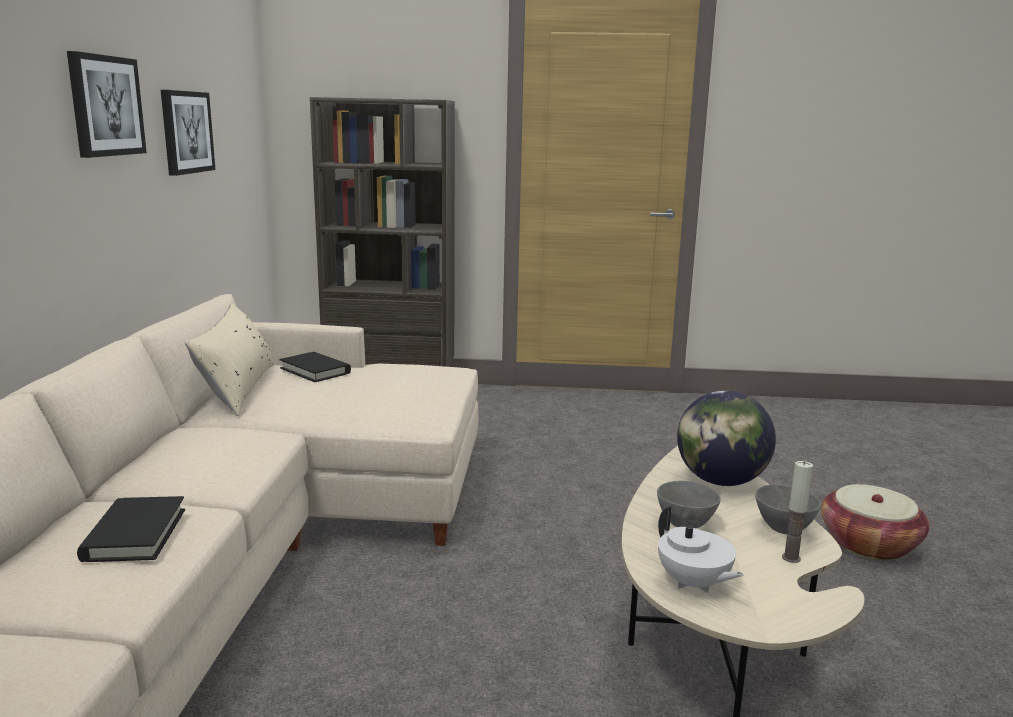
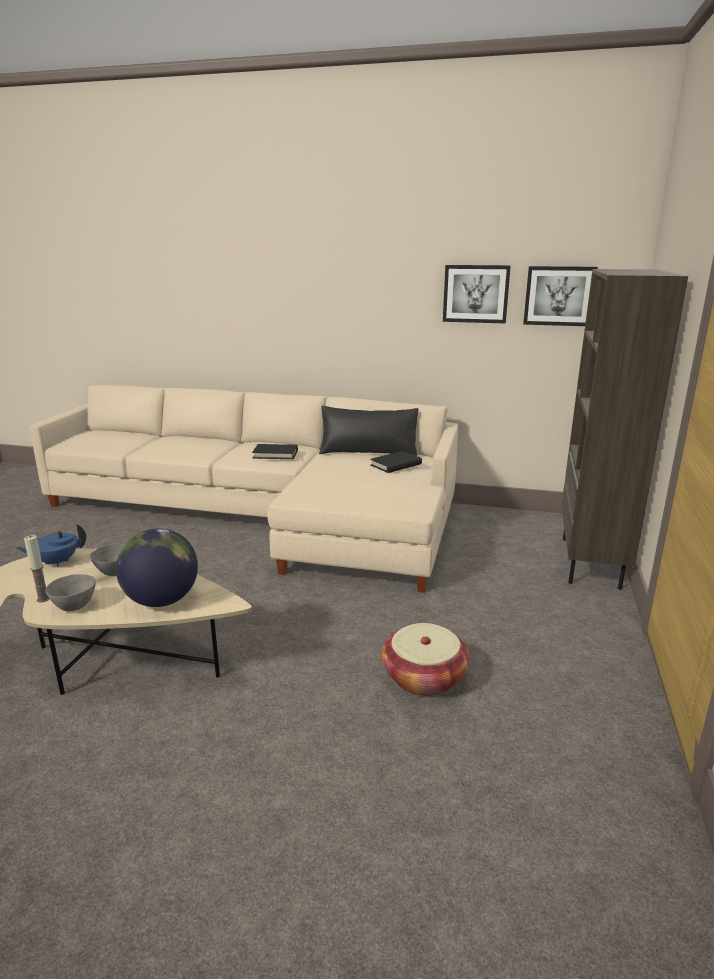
camera: 100 degrees right, 5 degrees up
picture [67,51,147,158] -> picture moved to [523,266,598,326]
black book [77,496,185,562] -> black book moved to [252,444,298,459]
beige pillow [185,303,275,416] -> black pillow [319,406,418,456]
white teapot [658,506,744,593] -> blue teapot [16,524,86,567]
basket [821,484,929,560] -> basket moved to [382,623,470,696]

